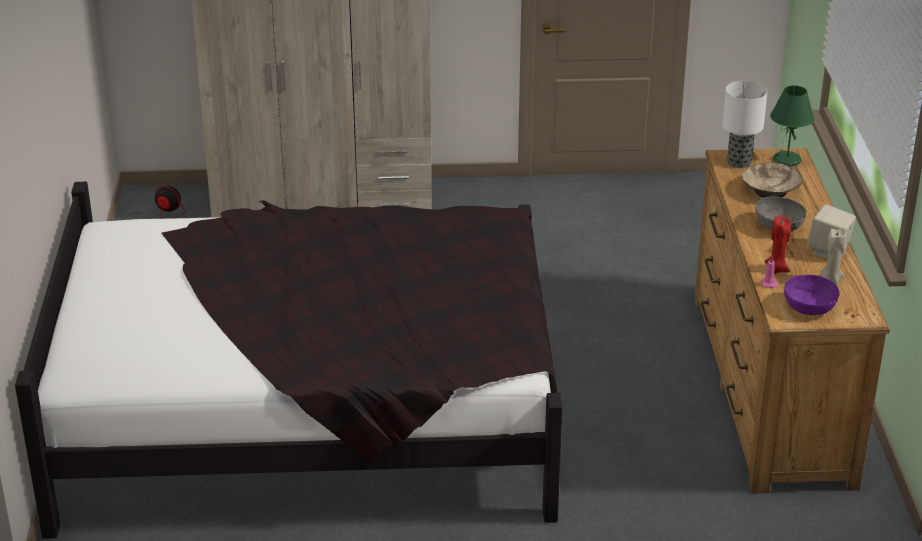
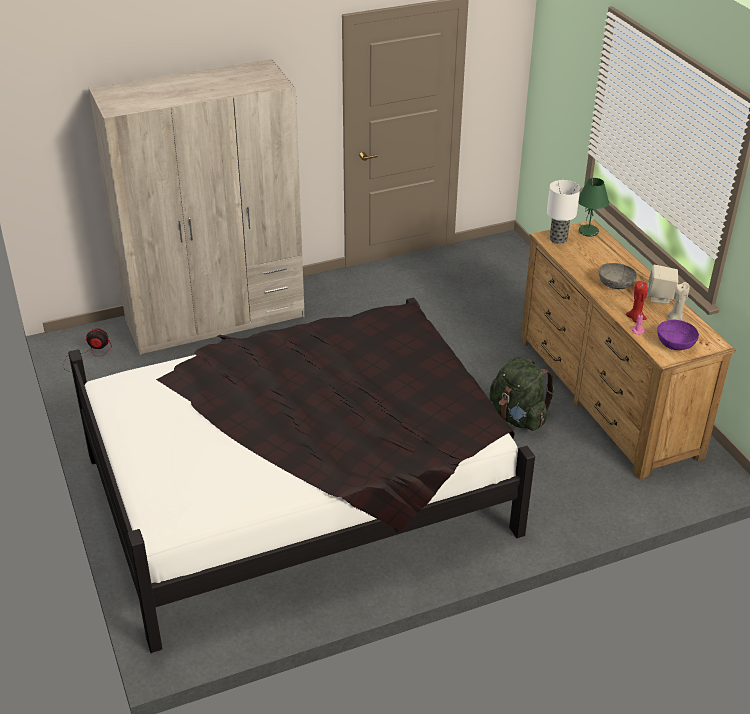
camera: 20 degrees left, 5 degrees up
beige bowl [741,162,803,198] -> none
none -> green backpack [489,357,554,431]

